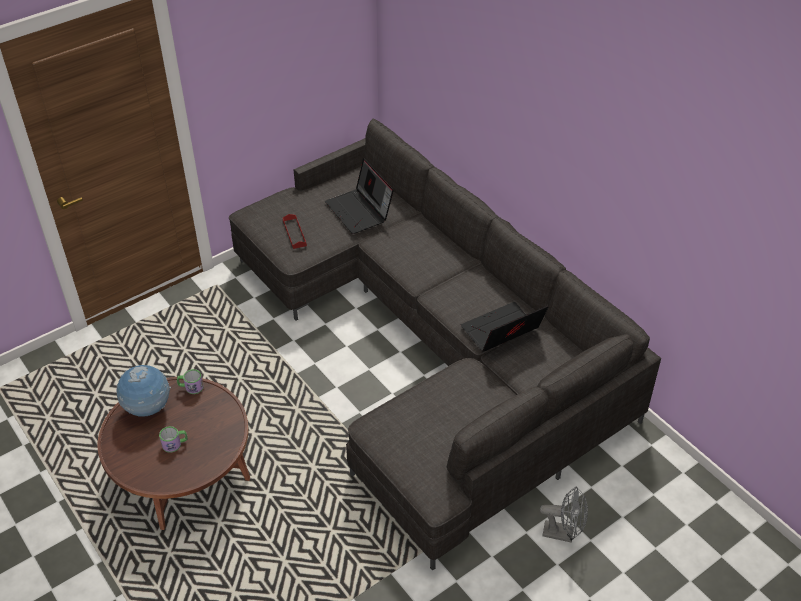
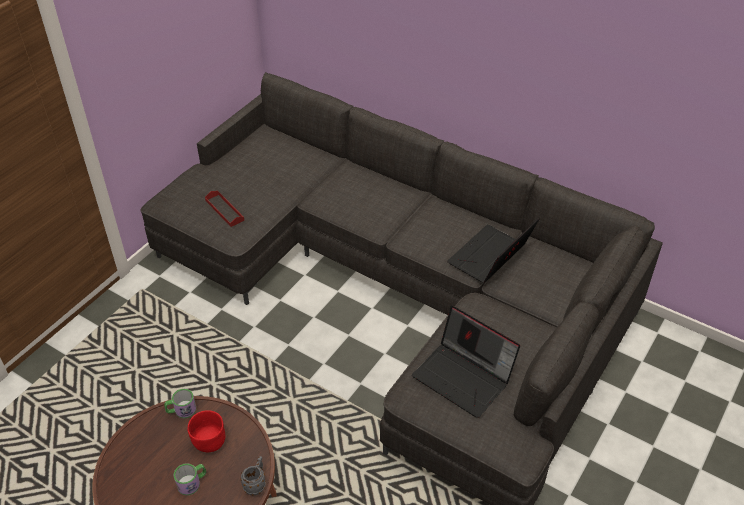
camera: 20 degrees left, 0 degrees up
globe [116,365,171,417] -> none
laptop [325,158,394,234] -> laptop moved to [412,306,520,418]
grey fan [540,486,588,543] -> none
none -> red bowl [188,410,225,452]
none -> grey mug [241,456,266,495]

